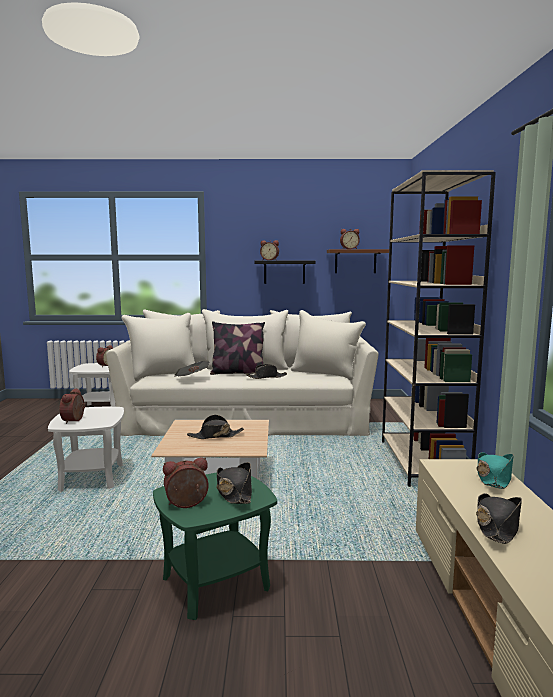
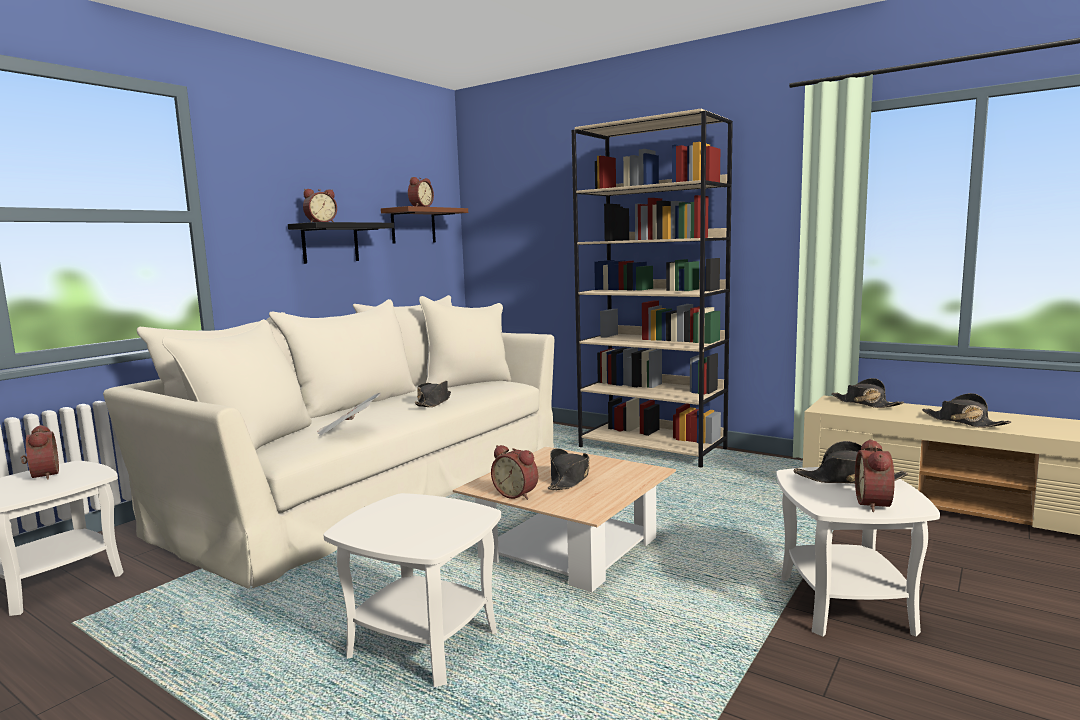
camera: 55 degrees left, 0 degrees up
alarm clock [59,388,85,424] -> alarm clock moved to [491,445,538,500]
green side table [153,473,277,620] -> white side table [776,467,940,637]
pillow [210,321,265,375] -> none
turquoise hat [476,452,514,489] -> black hat [832,378,904,408]

